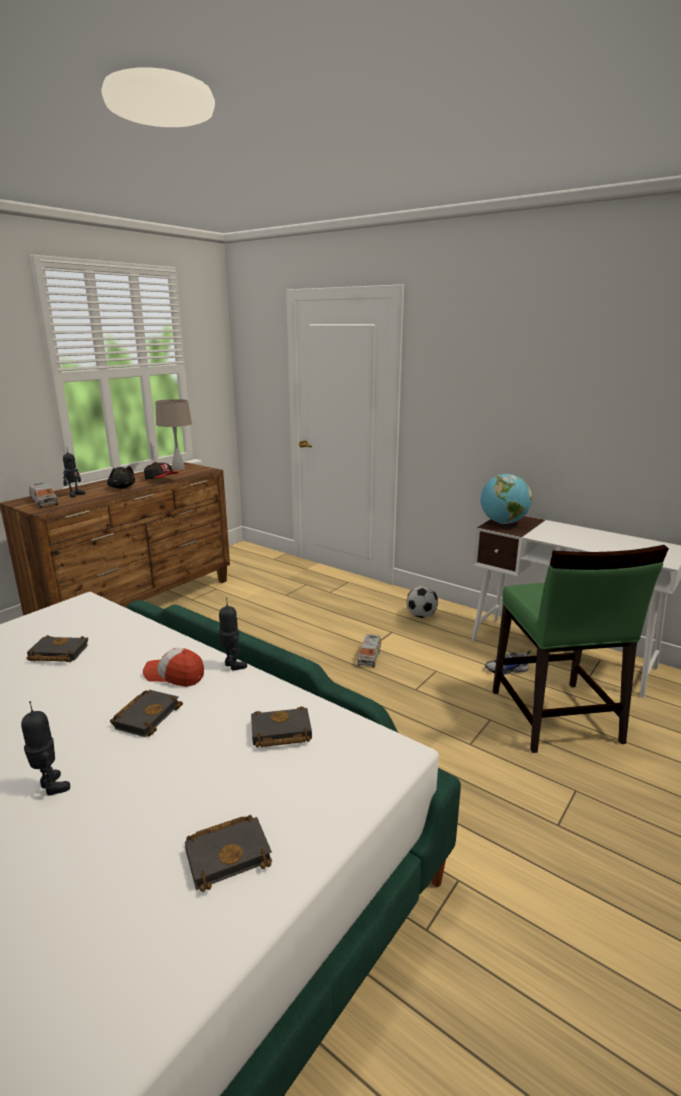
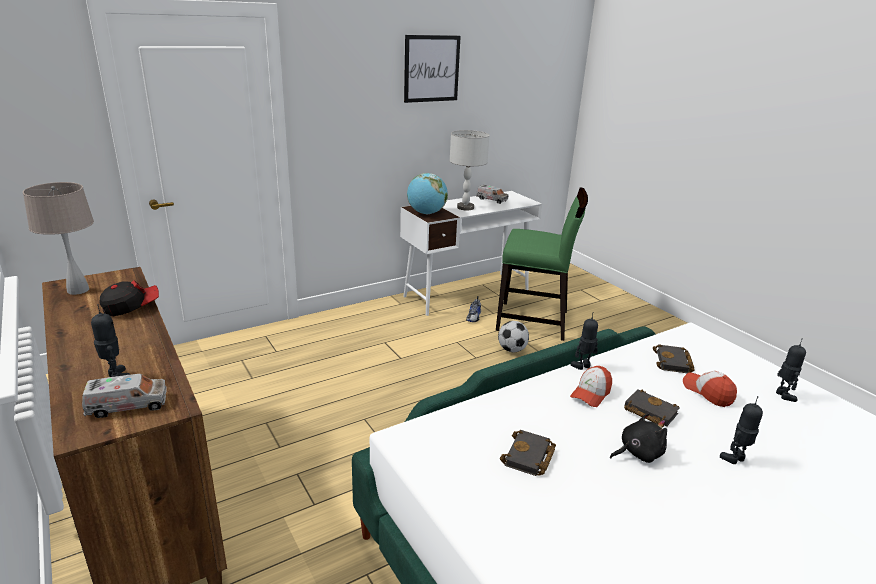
camera: 70 degrees left, 5 degrees up
black plush toy [107,466,135,489] -> black plush toy moved to [610,412,667,463]
black book [185,815,272,892] -> toy robot [776,340,806,402]
toy truck [357,634,381,668] -> toy truck moved to [476,185,509,204]
football [406,586,438,618] -> football moved to [498,321,529,352]
none -> picture [404,35,461,103]
none -> grey table lamp [450,130,490,210]
none -> cap [683,371,737,407]

